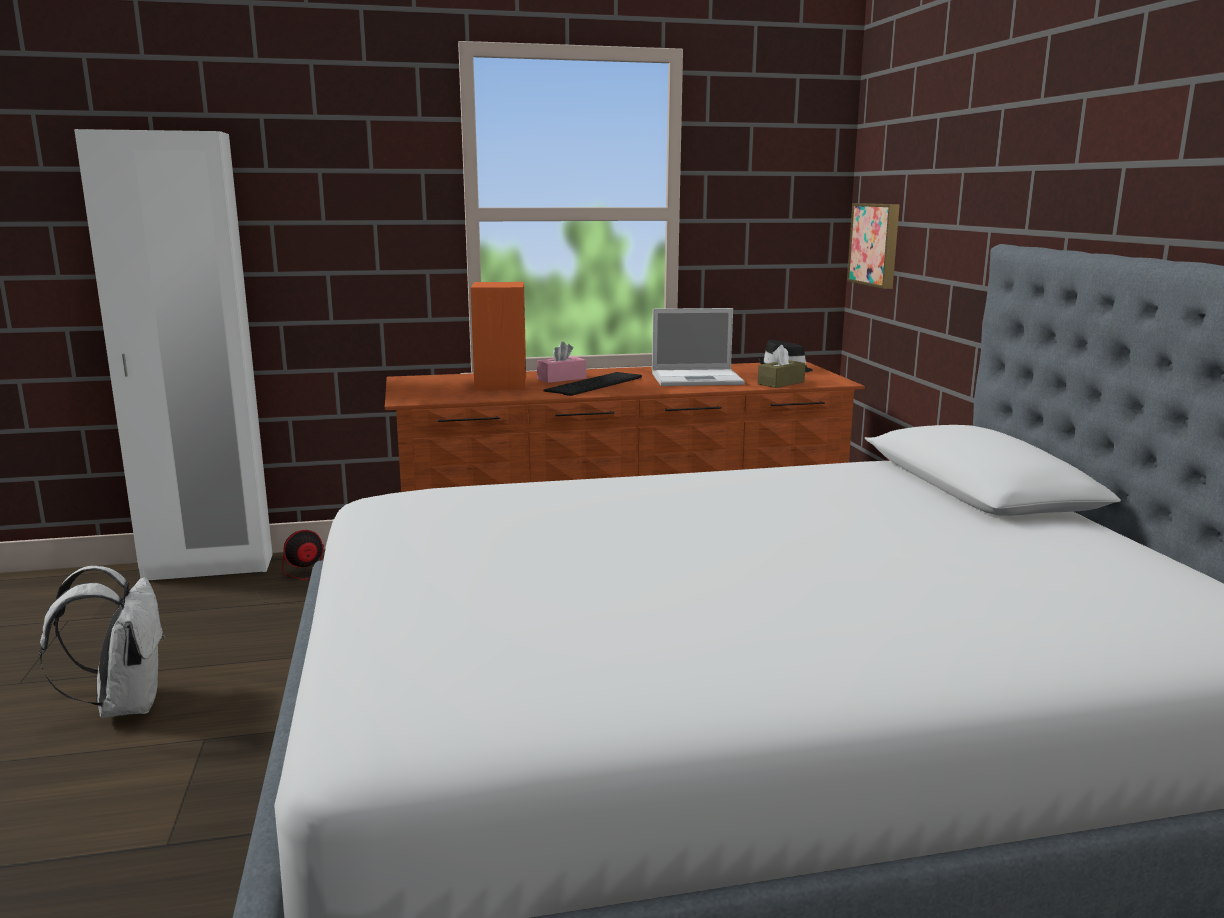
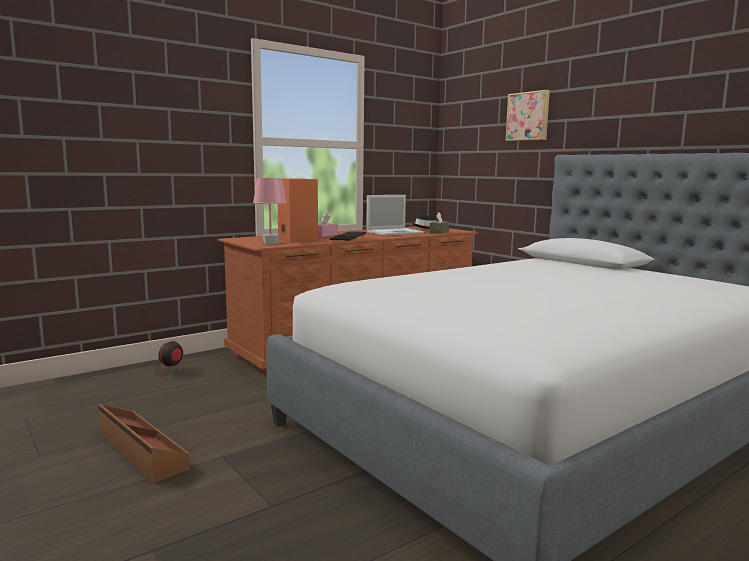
camera: 25 degrees left, 5 degrees down
white backpack [39,566,165,718] -> brown storage box [98,404,190,483]
white wardrobe [74,129,273,580] -> none
picture [847,203,900,289] -> picture moved to [505,90,550,141]
none -> pink table lamp [253,178,287,244]

